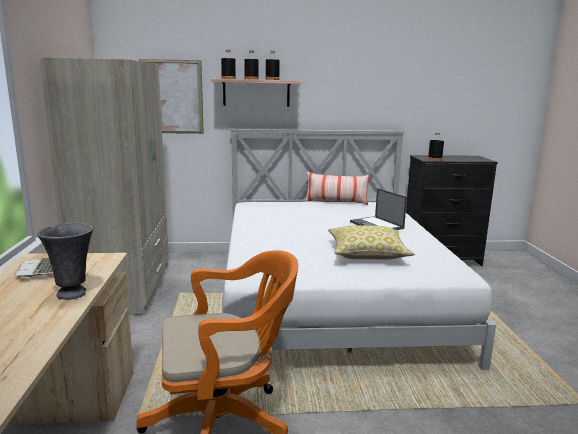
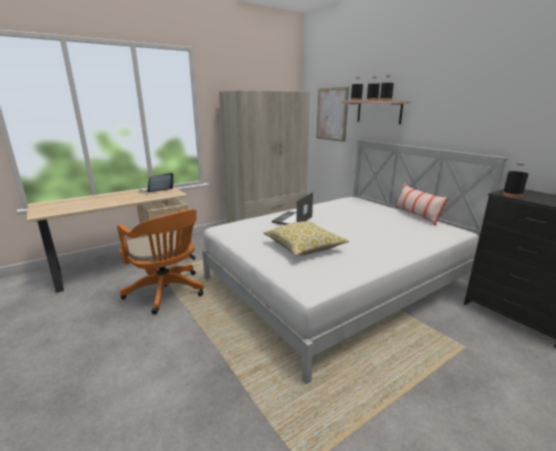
camera: 60 degrees right, 5 degrees up
grey vase [37,222,93,300] -> none
laptop [350,188,407,230] -> laptop moved to [272,192,313,225]

